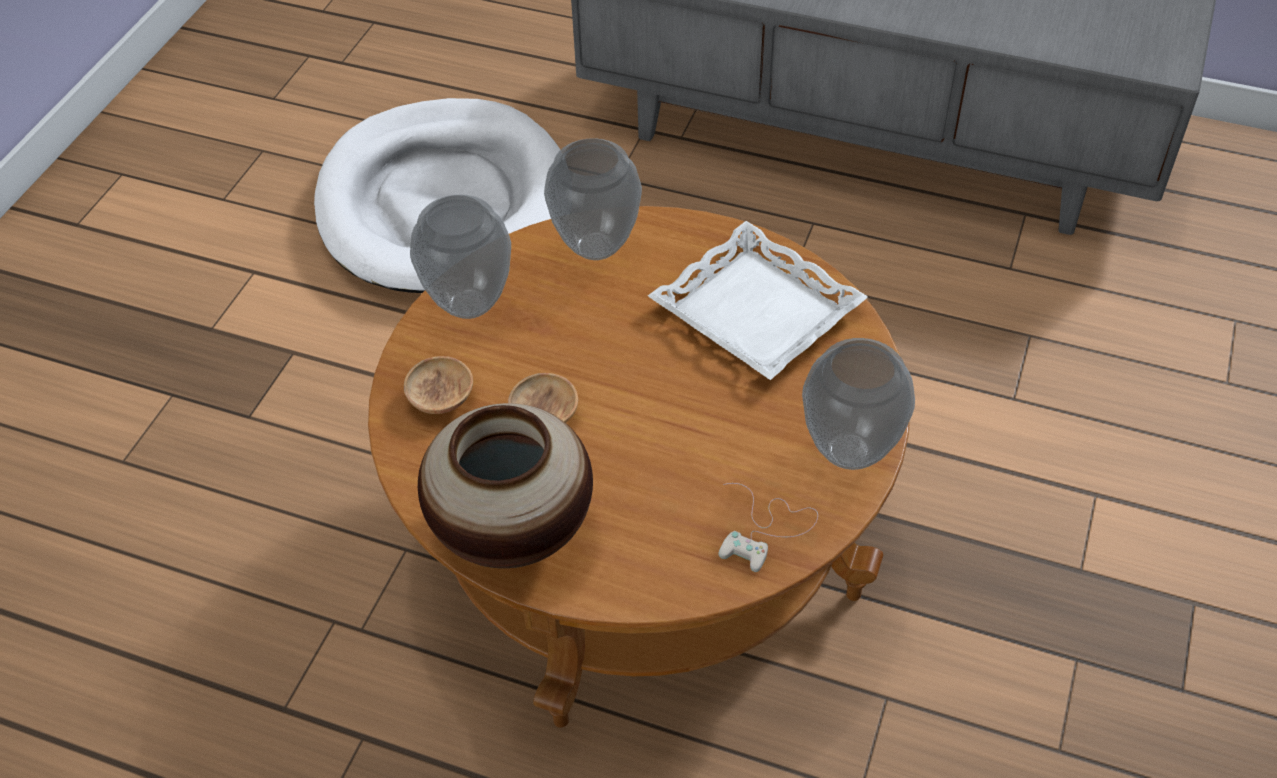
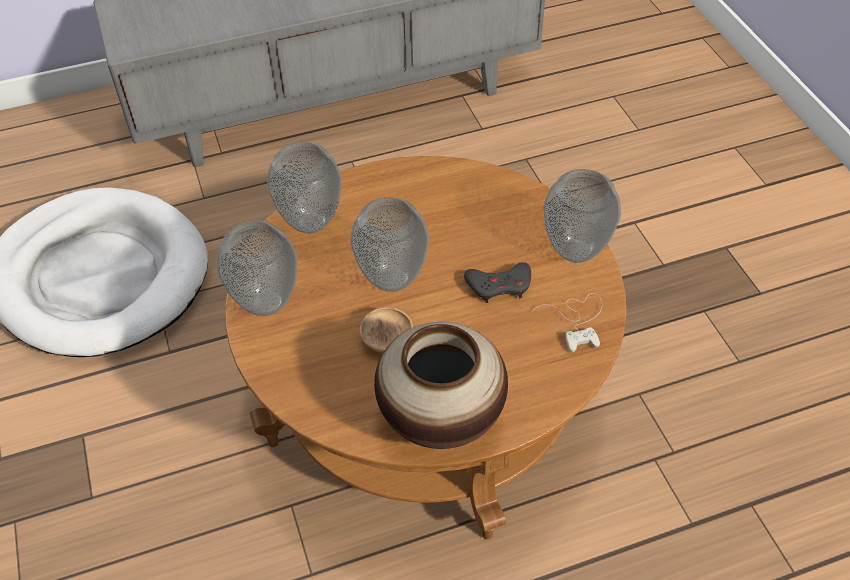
camera: 40 degrees left, 0 degrees up
brown bowl [404,356,473,414] -> none
white tray [648,221,868,380] -> none
none -> vase [350,197,429,292]
none -> grey game controller [464,262,531,303]

